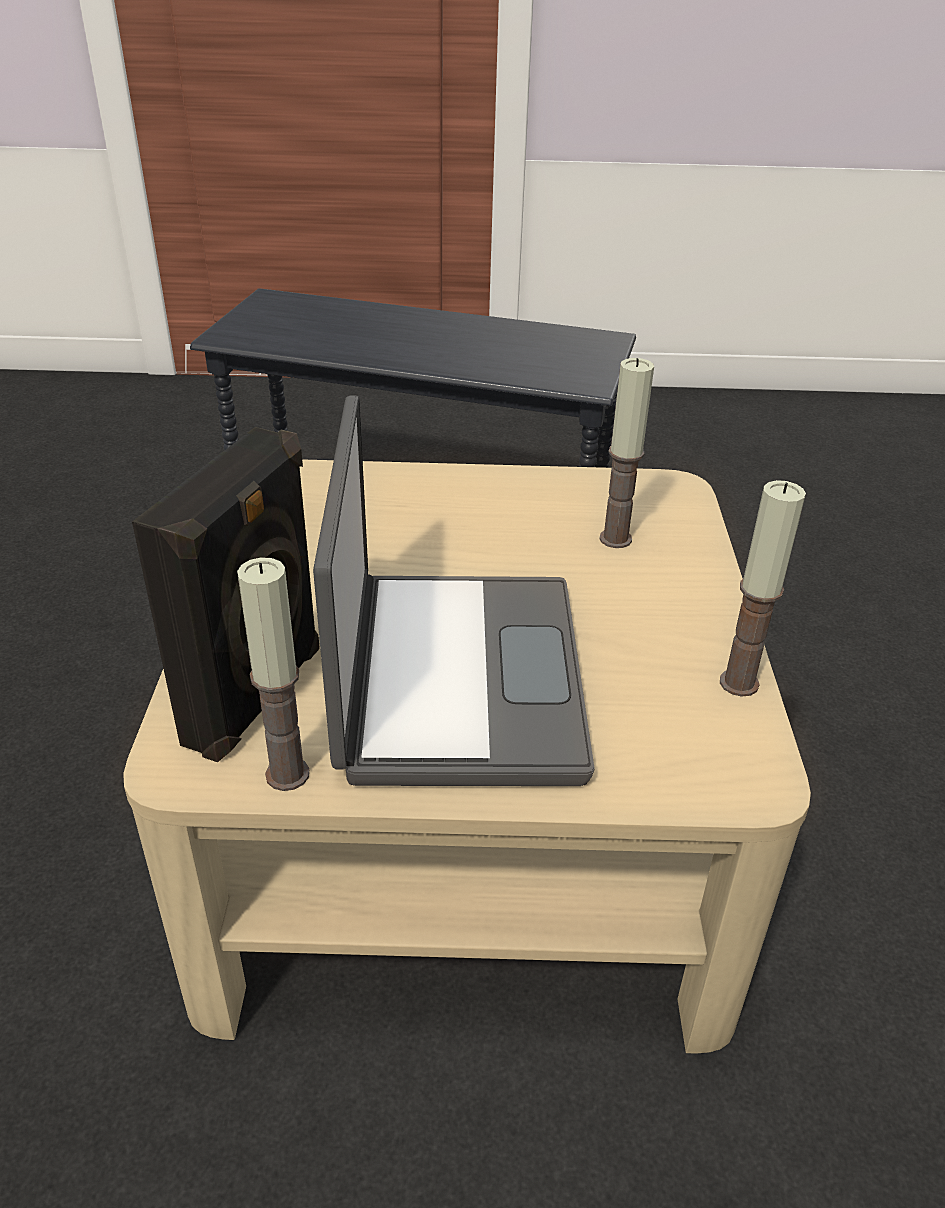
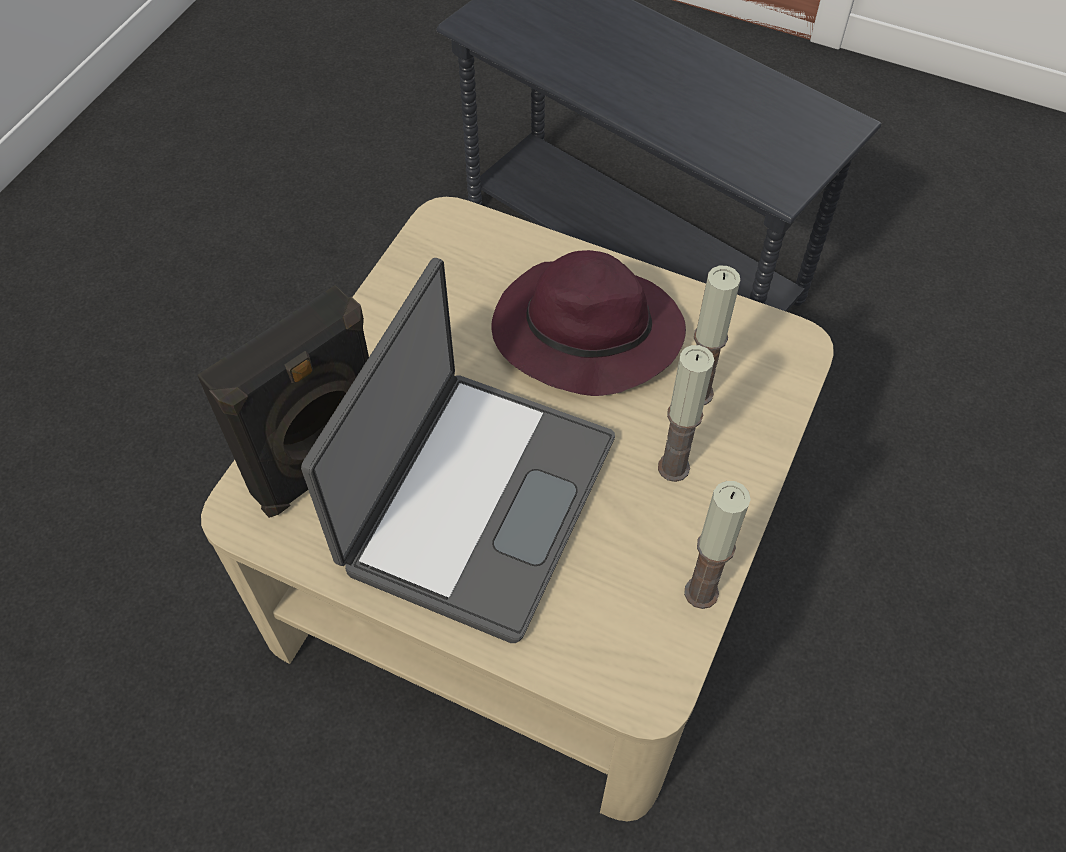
camera: 25 degrees right, 20 degrees up
candle [237,557,309,791] -> candle moved to [658,345,714,482]
none -> purple hat [492,250,686,396]

